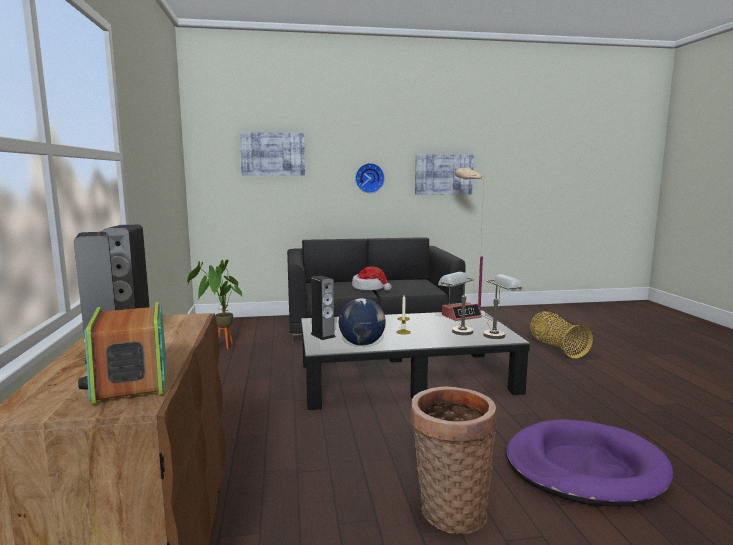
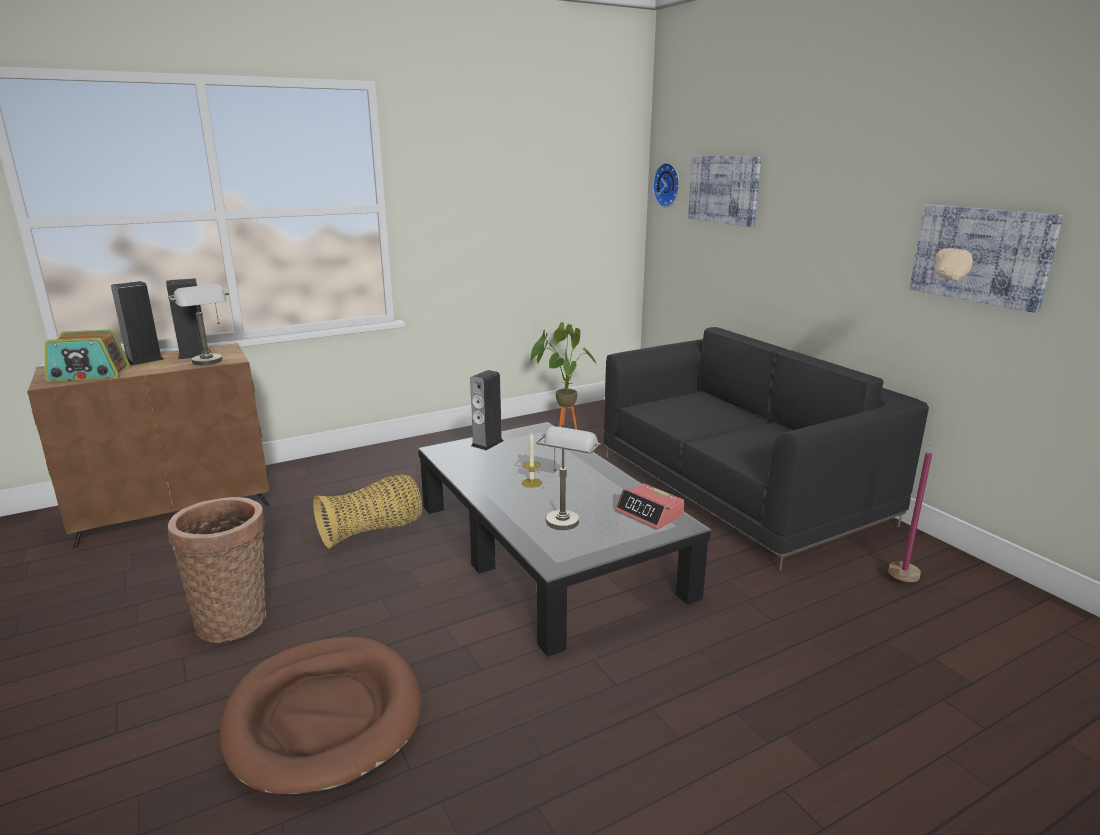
camera: 70 degrees right, 10 degrees up
radio [78,302,166,405] -> radio turned 150 degrees counterclockwise [45,330,130,382]
globe [339,298,386,346] -> none
hat [352,267,392,291] -> none
wall clock [355,163,385,193] -> wall clock moved to [653,163,679,208]
grey table lamp [483,274,525,339] -> grey table lamp moved to [168,284,229,365]
purple dog bed [506,419,673,507] -> brown dog bed [220,637,422,796]
basket [530,311,593,358] -> basket moved to [313,475,422,549]

